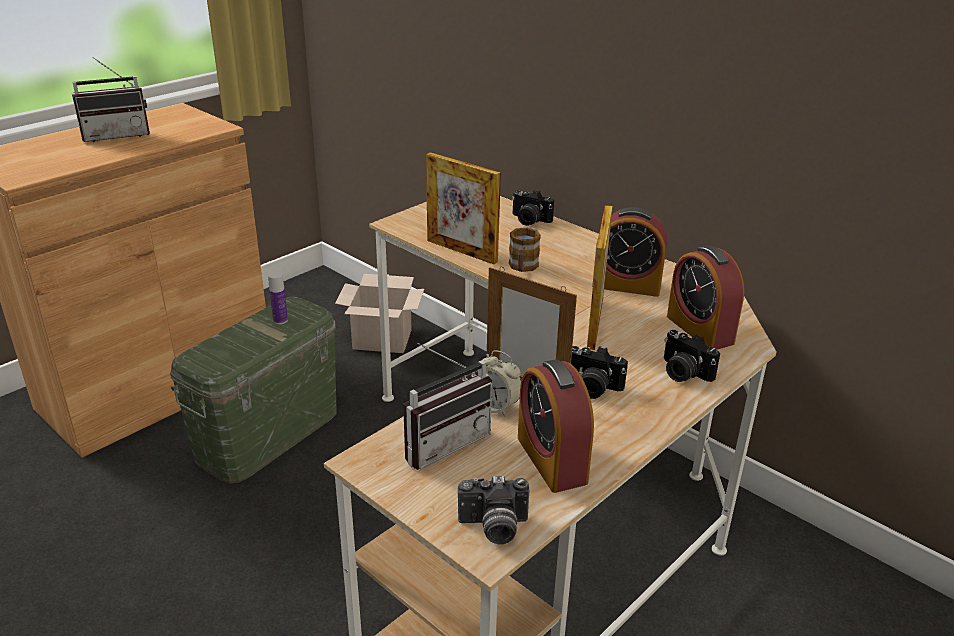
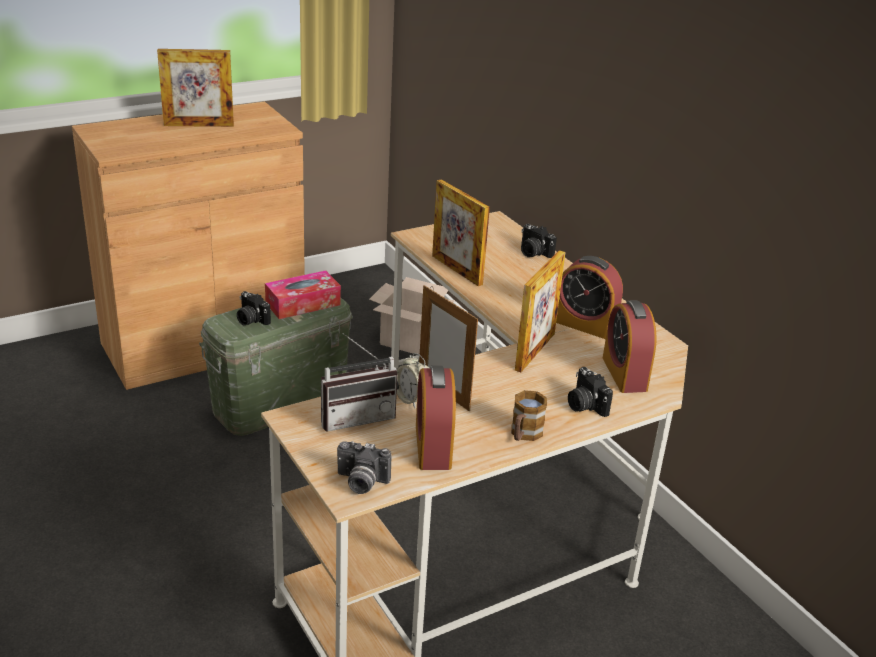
camera: 15 degrees right, 0 degrees up
radio [72,57,150,142] -> picture frame [157,49,234,127]
bottle [268,272,288,324] -> tissue box [265,270,341,319]
mug [509,228,541,272] -> mug moved to [511,390,547,441]
camera [571,346,628,399] -> camera moved to [237,291,271,325]

